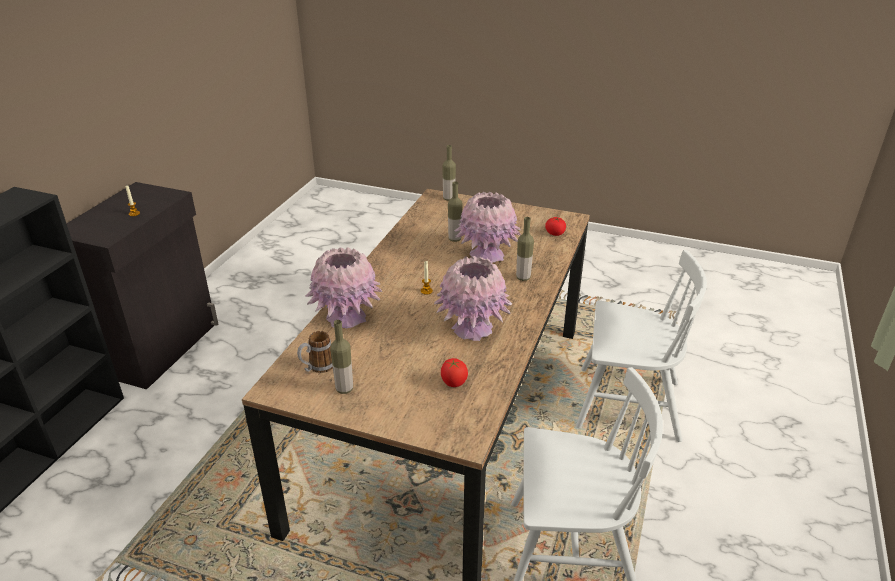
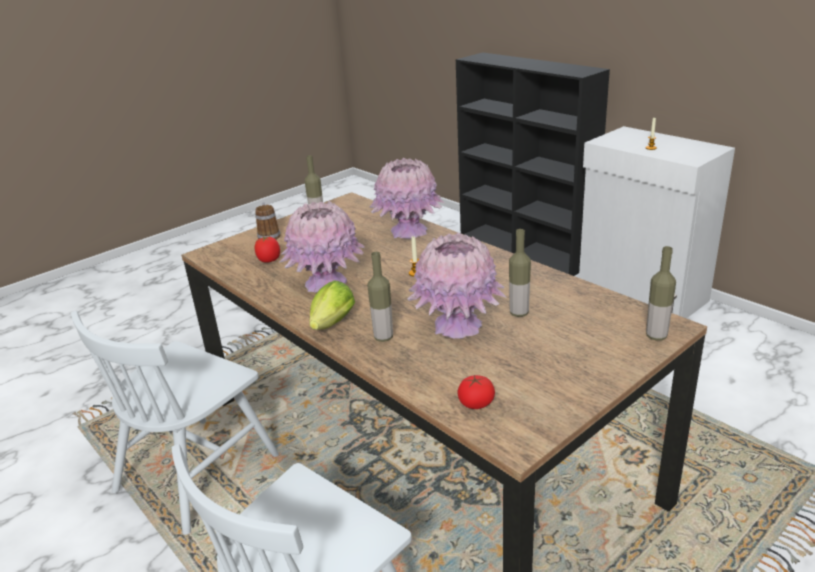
camera: 120 degrees right, 5 degrees down
black cabinet [66,182,218,389] -> white cabinet [579,126,735,319]
mug [297,331,333,373] -> mug moved to [255,202,280,240]
none -> lettuce [309,281,355,330]

